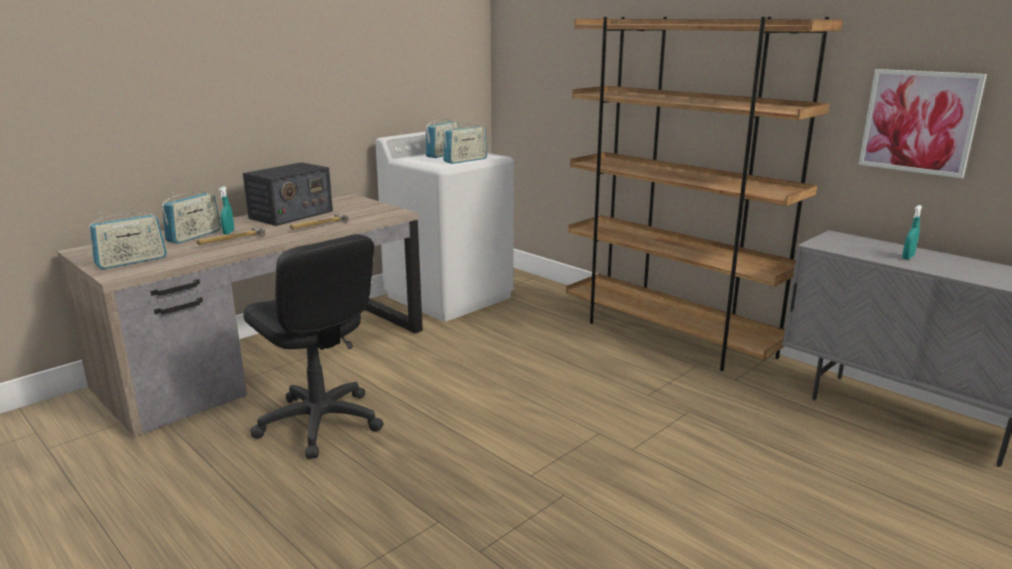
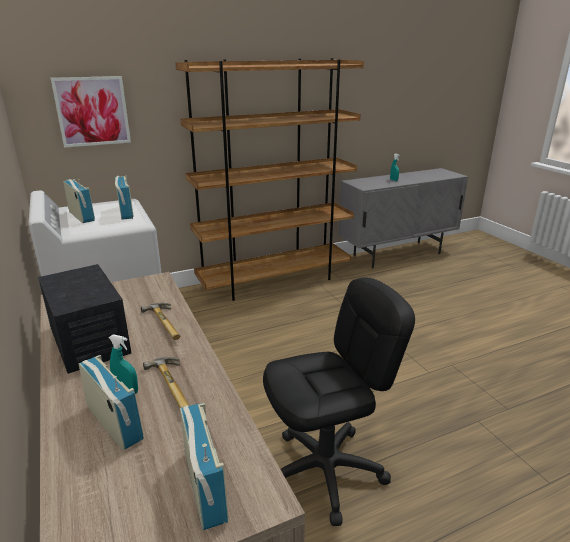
camera: 70 degrees left, 5 degrees up
picture [858,69,987,178] -> picture moved to [51,76,131,148]

